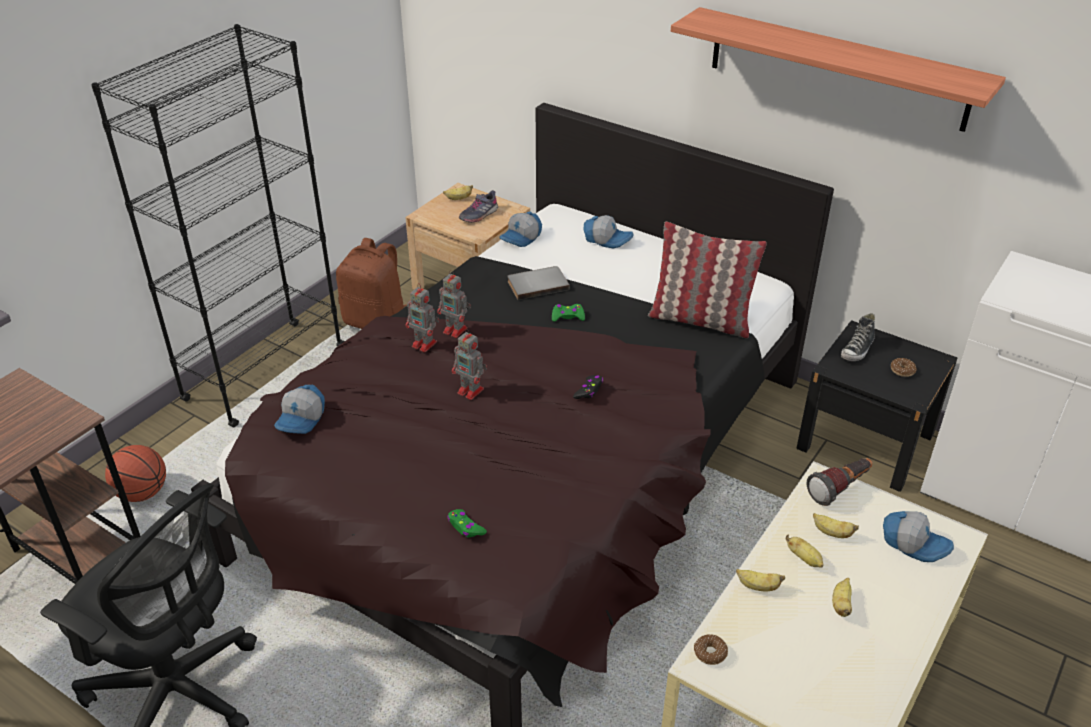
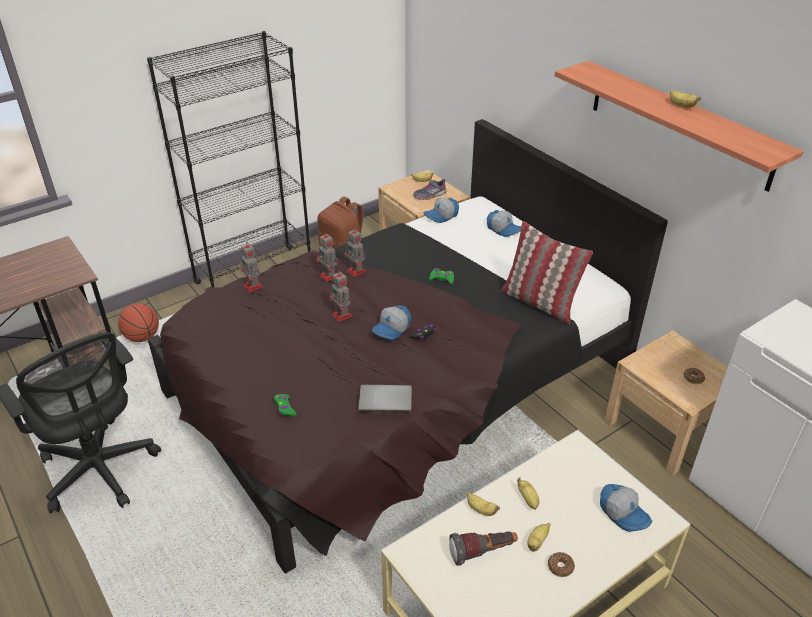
camera: 20 degrees right, 0 degrees up
cap [274,385,325,434] -> cap moved to [372,305,411,340]
grey book [508,266,570,300] -> grey book moved to [358,385,412,415]
donut [694,634,728,665] -> donut moved to [548,552,575,577]
black nightstand [796,320,957,492] -> beige nightstand [604,330,728,476]
flashlight [807,458,873,506] -> flashlight moved to [449,531,518,566]
banana [813,513,859,538] -> banana moved to [670,90,701,108]
shoe [841,313,875,361] -> none
none -> toy robot [240,241,263,292]

